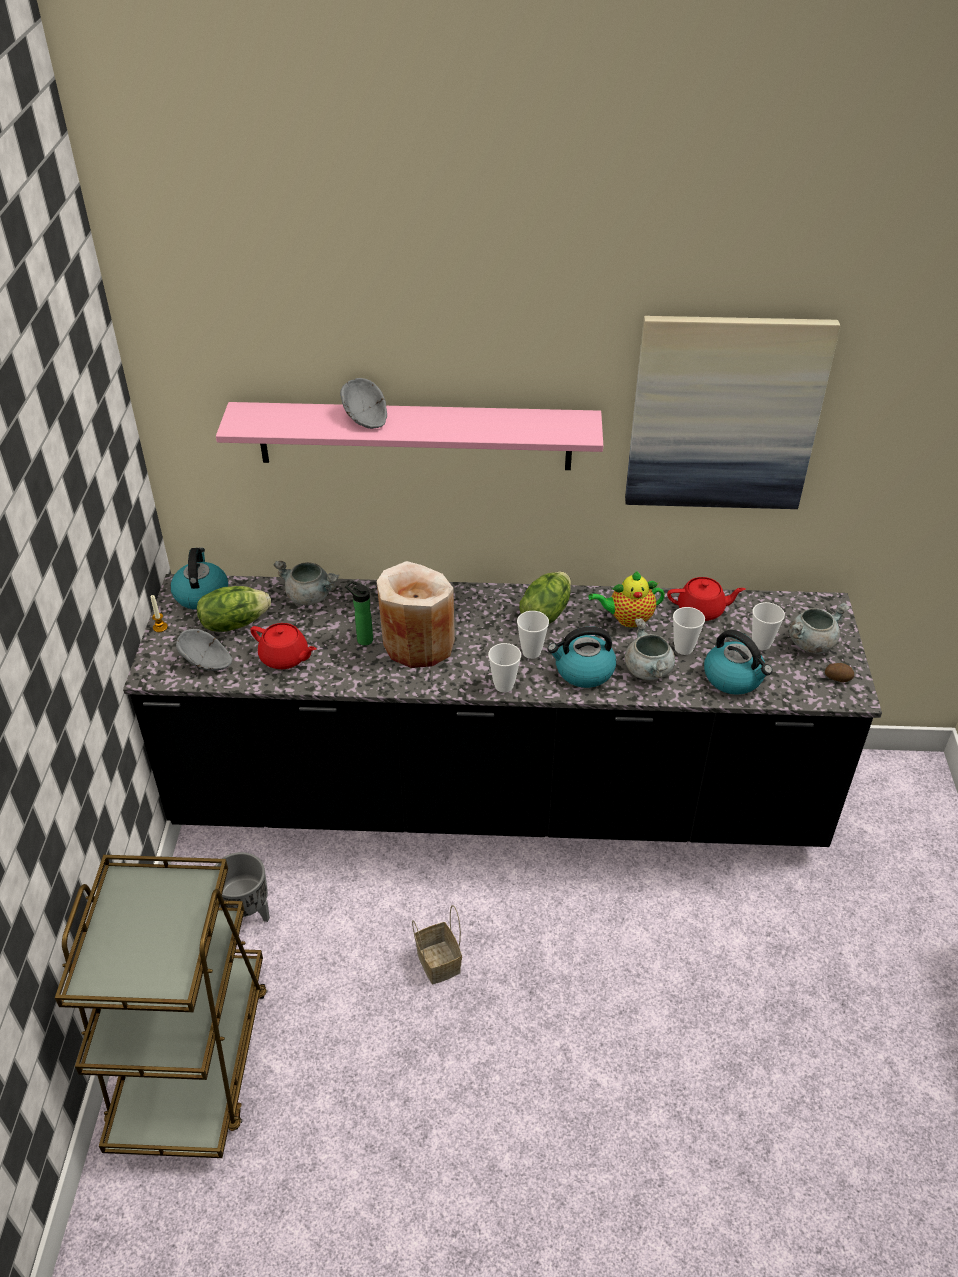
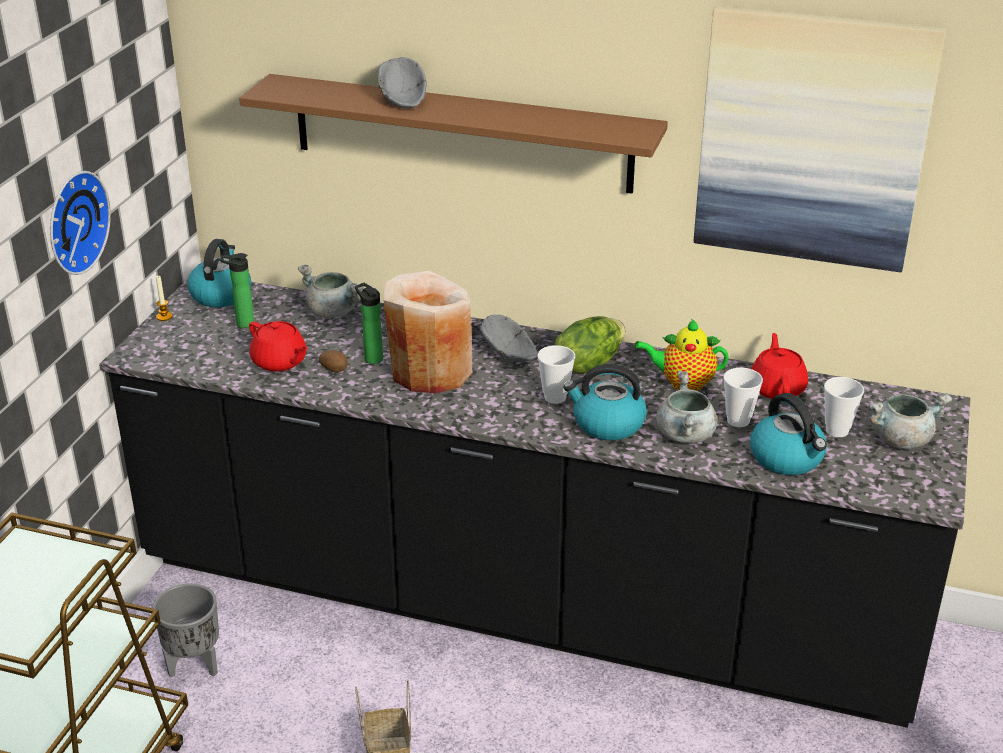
camera: 15 degrees right, 10 degrees down
grey bowl [176,629,232,671] -> grey bowl moved to [480,315,538,362]
lettuce [197,586,271,632] -> bottle [221,253,254,328]
pink shelf [216,402,603,470] -> brown shelf [239,74,668,194]
cup [488,643,521,692] -> none
red teapot [667,577,745,621] -> red teapot turned 105 degrees counterclockwise [751,333,808,399]
potato [825,663,854,682] -> potato moved to [319,350,348,372]
none -> wall clock [50,171,111,275]

